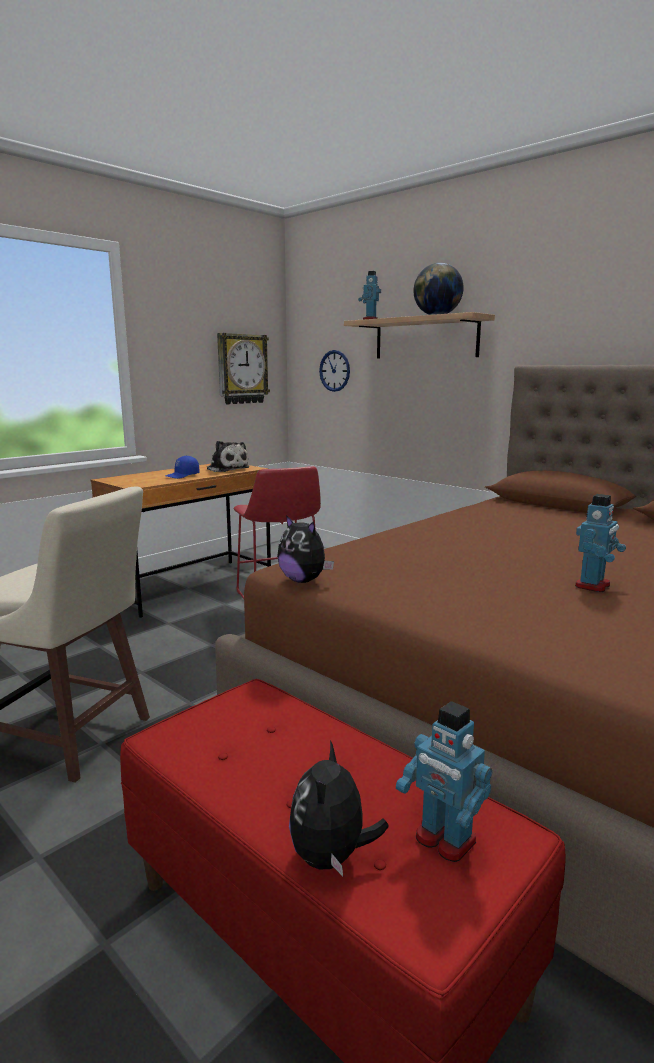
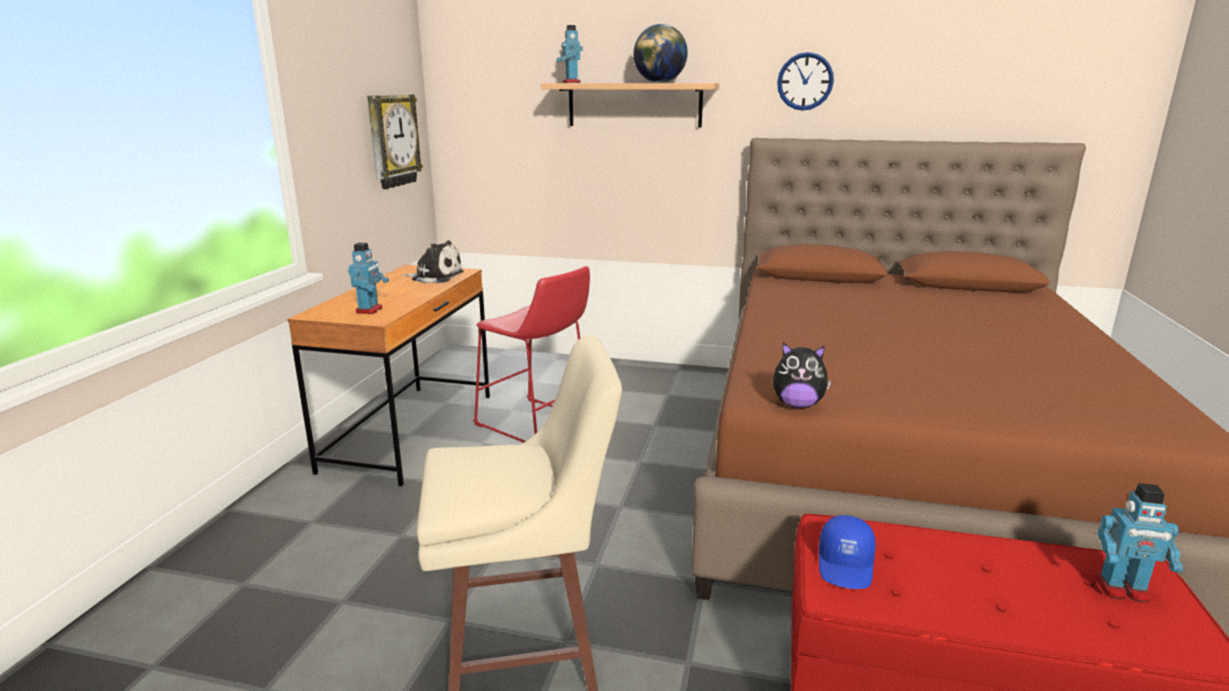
camera: 30 degrees left, 5 degrees up
blue cap [166,455,199,479] -> blue cap moved to [819,515,876,589]
plush toy [289,740,389,876] -> none
wall clock [319,350,350,392] -> wall clock moved to [777,52,834,111]
toy robot [575,494,626,592] -> toy robot moved to [348,243,389,314]

